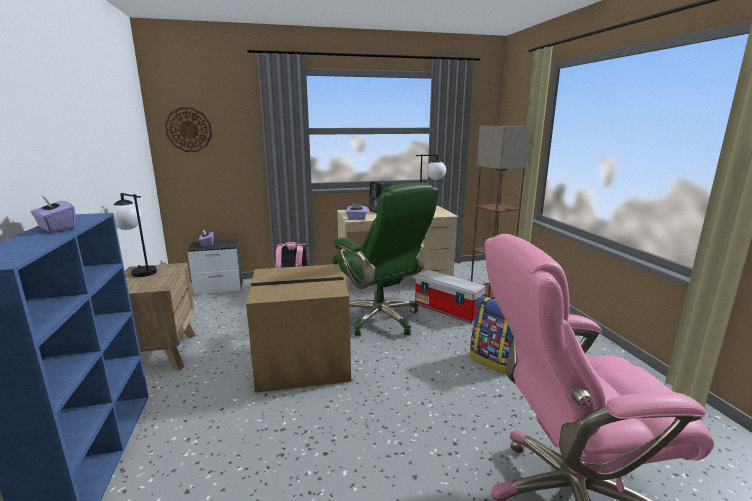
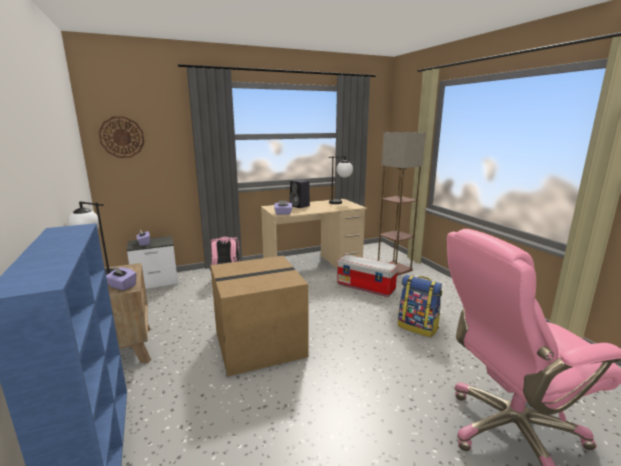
camera: 10 degrees left, 0 degrees up
purple tissue box [30,196,76,232] -> purple tissue box moved to [106,267,137,290]
green office chair [333,183,439,336] -> none

